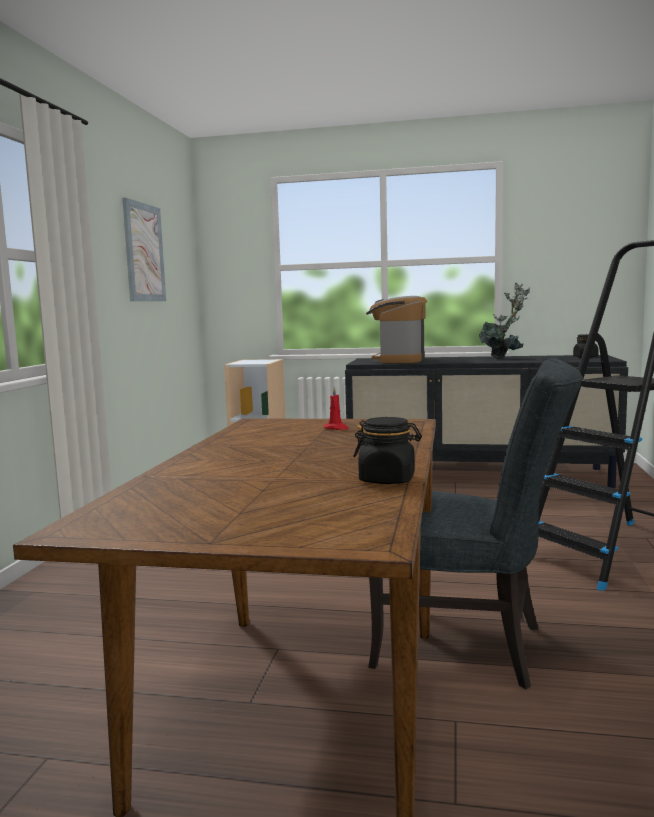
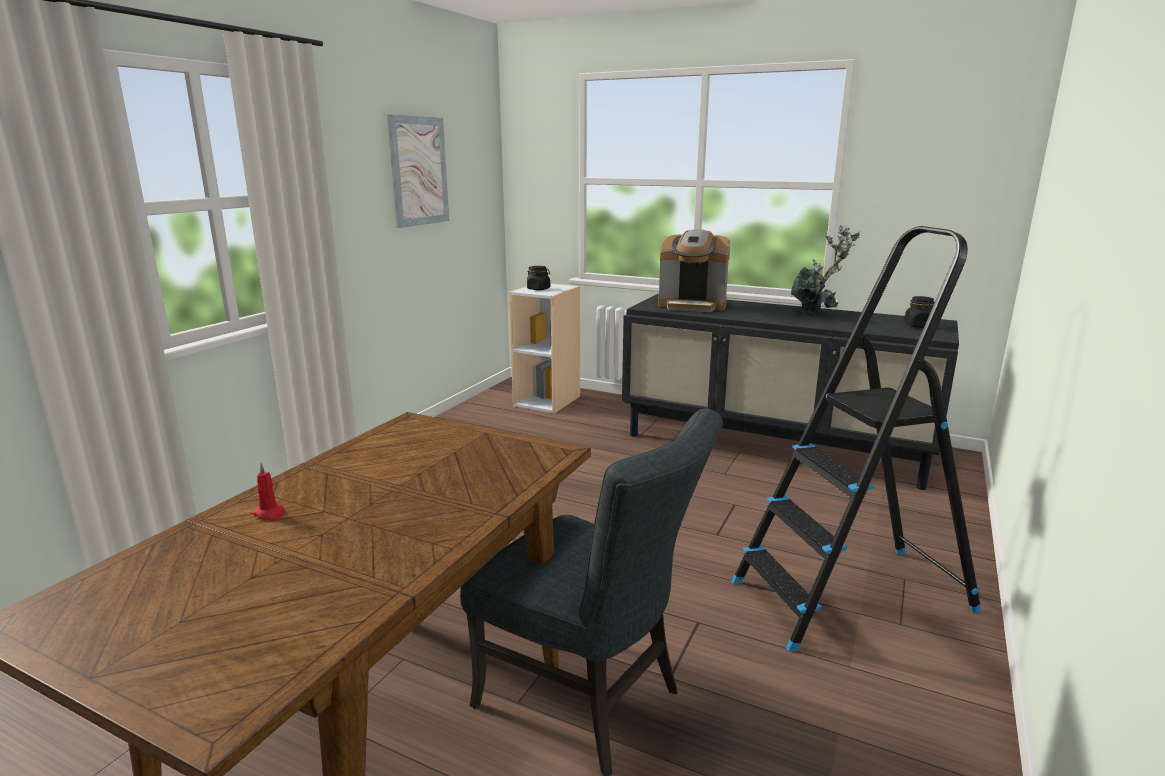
camera: 15 degrees right, 10 degrees up
red candle [324,386,349,430] -> red candle moved to [252,463,285,520]
black jar [353,417,422,484] -> black jar moved to [527,266,550,290]
coffee machine [366,296,427,363] -> coffee machine turned 105 degrees counterclockwise [658,229,730,312]

